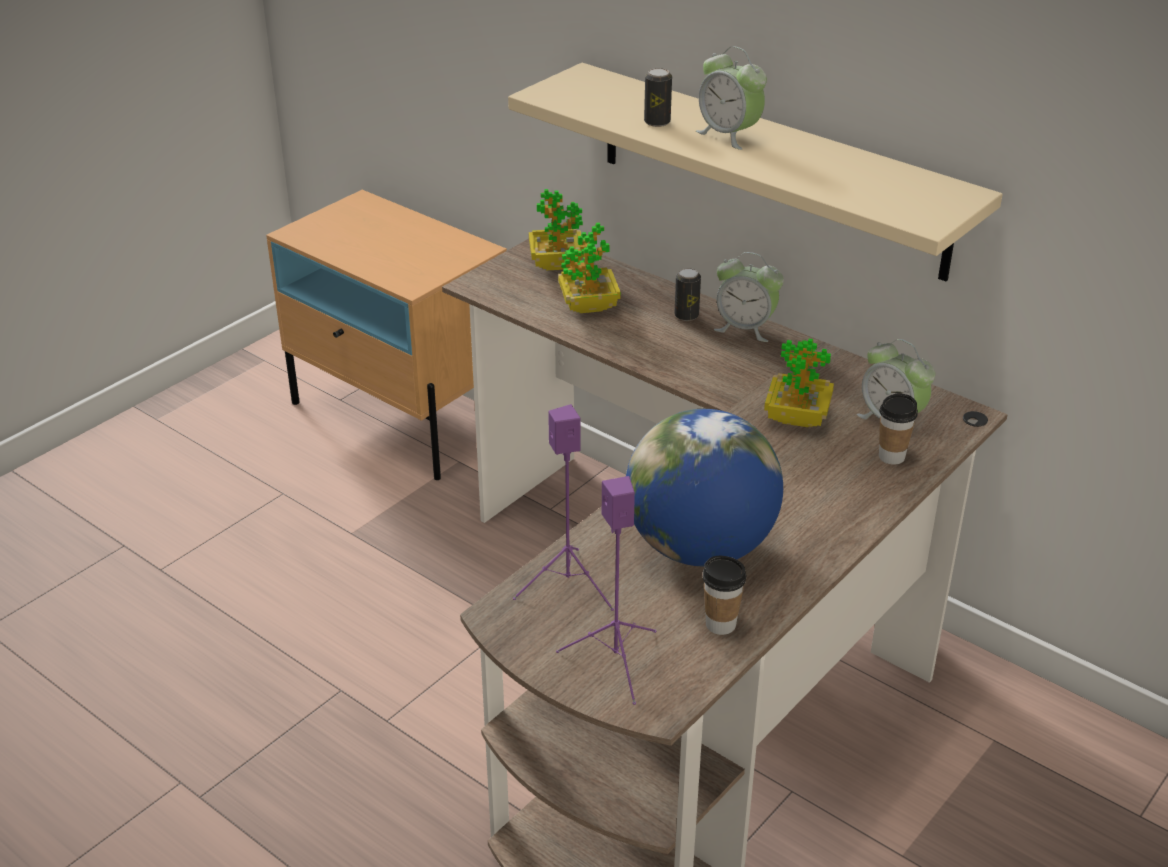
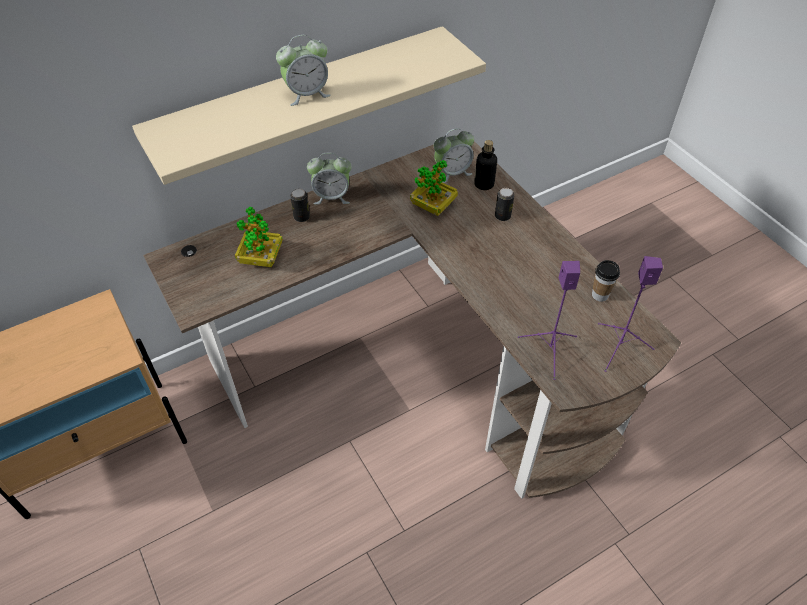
camera: 70 degrees left, 15 degrees up
potted plant [529,189,584,270] -> none
globe [626,409,783,567] -> none
can [644,68,672,127] -> can moved to [495,188,514,221]
alarm clock [714,252,784,342] -> alarm clock turned 45 degrees clockwise [307,153,351,205]
cup [879,393,918,465] -> bottle [474,140,497,190]

